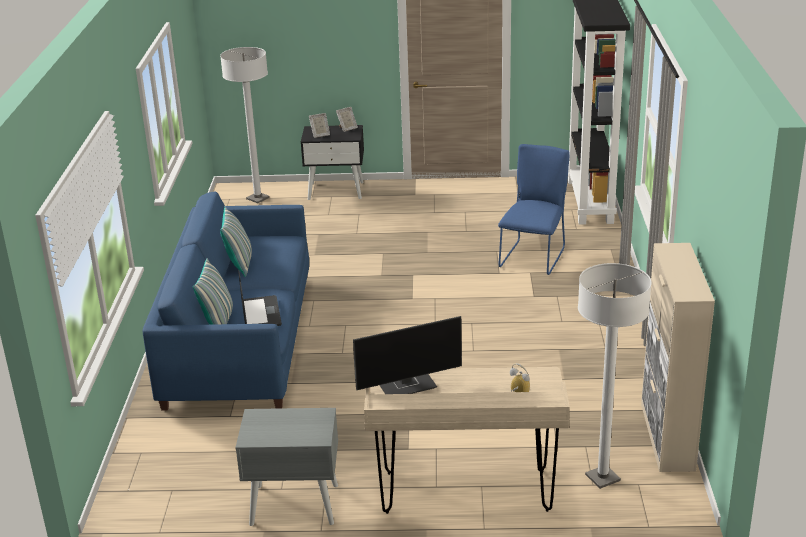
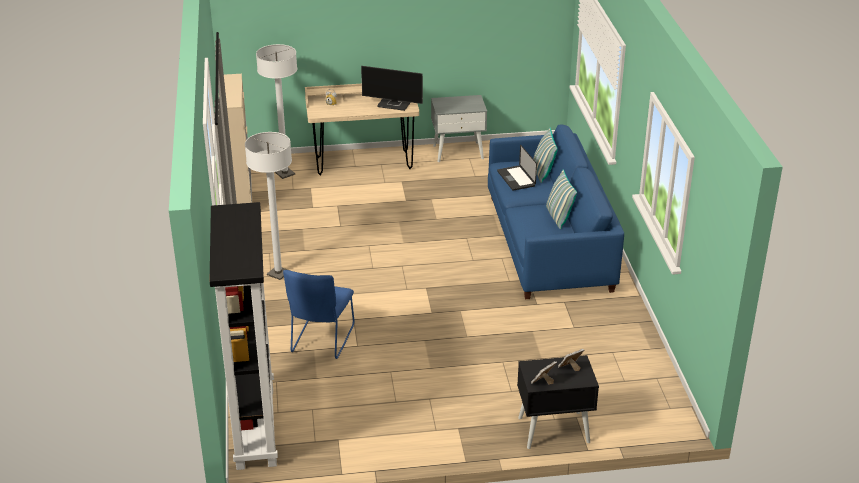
camera: 170 degrees right, 5 degrees up
white floor lamp [220,47,270,203] -> white floor lamp moved to [245,132,292,280]
monitor [353,316,462,394] -> monitor turned 135 degrees counterclockwise [361,66,423,111]

